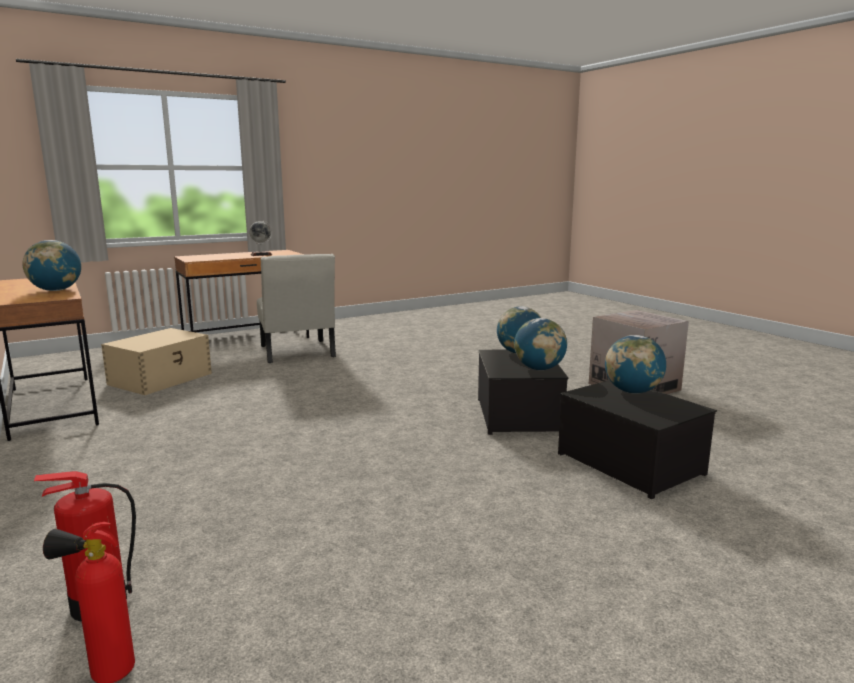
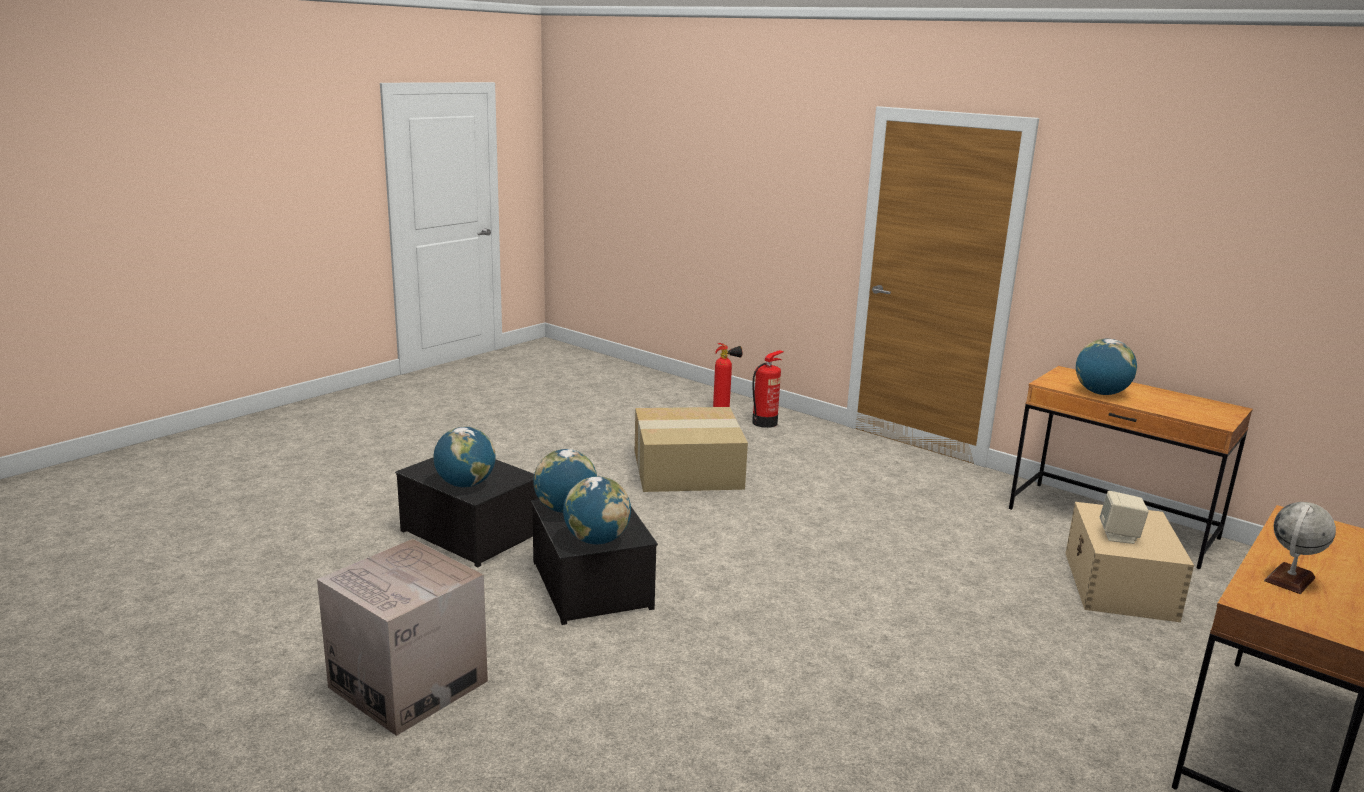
camera: 160 degrees right, 5 degrees up
white chair [257,254,336,363] -> none
none -> cardboard box [635,407,748,492]
none -> beige speaker [1100,491,1149,544]

